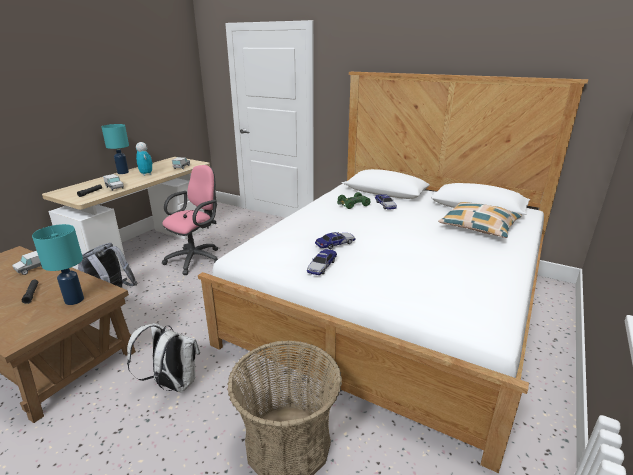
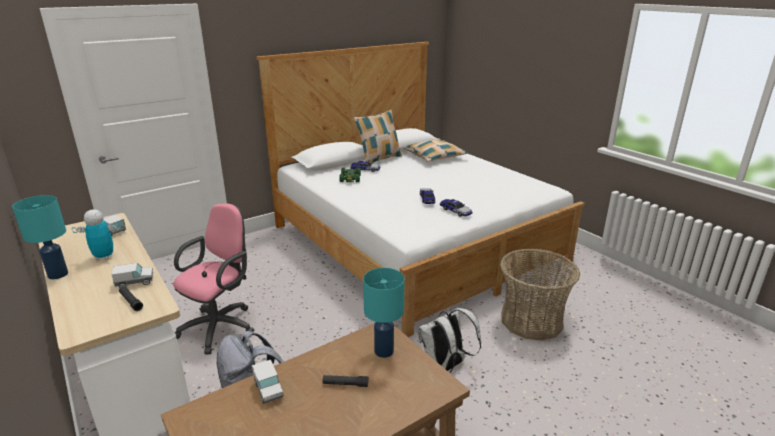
camera: 65 degrees left, 0 degrees up
pink office chair [162,165,218,275] -> pink office chair turned 60 degrees clockwise [173,203,254,355]
none -> pillow [354,110,402,163]

